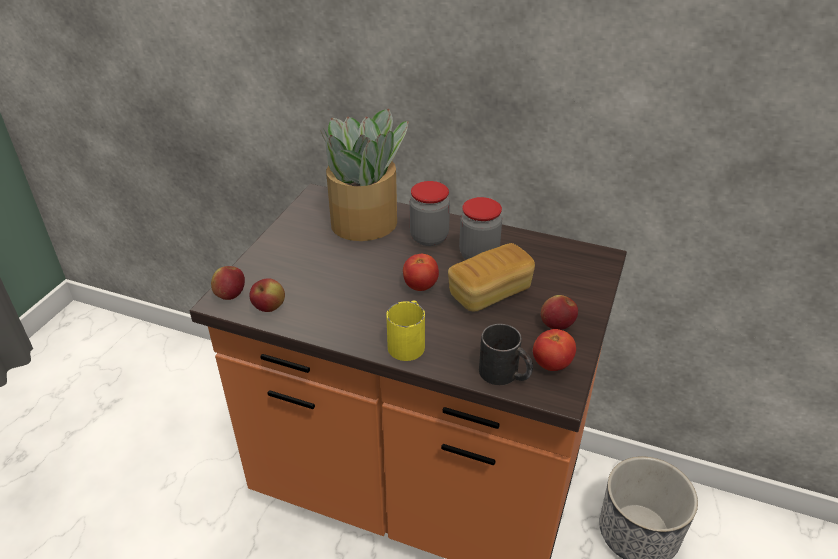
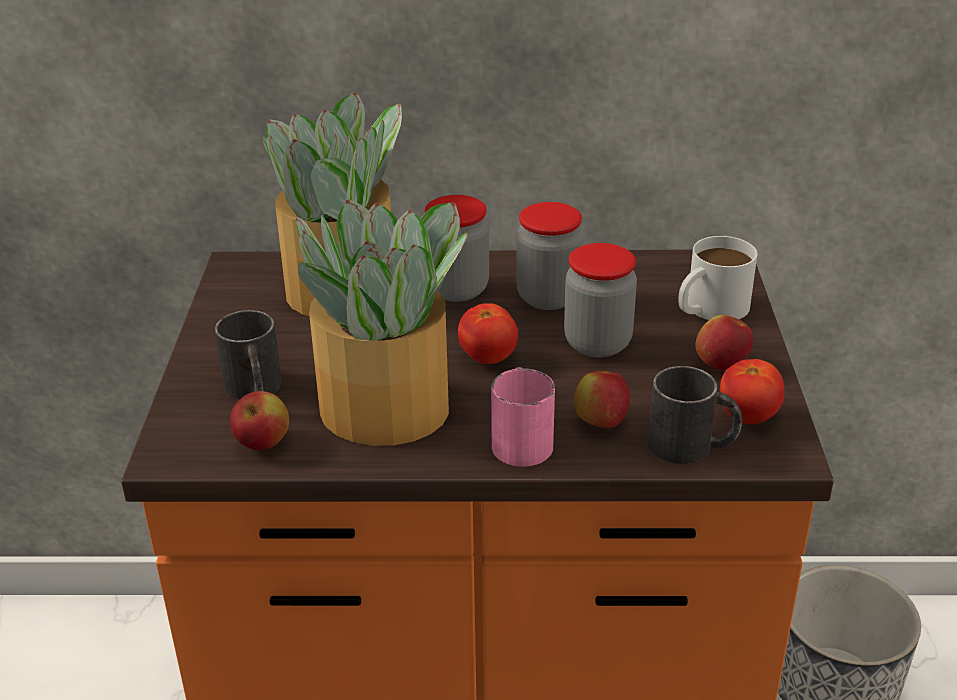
camera: 20 degrees left, 5 degrees down
apple [211,266,245,300] -> apple moved to [574,371,630,429]
yellow mug [386,300,425,361] -> pink mug [491,367,555,467]
bread [448,243,535,311] -> jar [564,243,637,358]
none -> black mug [215,310,282,400]
none -> potted plant [296,200,468,446]
none -> white mug [678,236,757,320]

